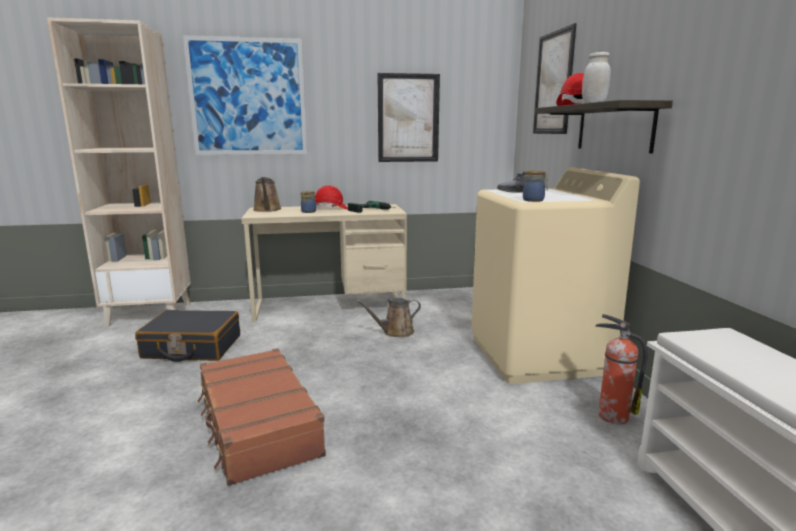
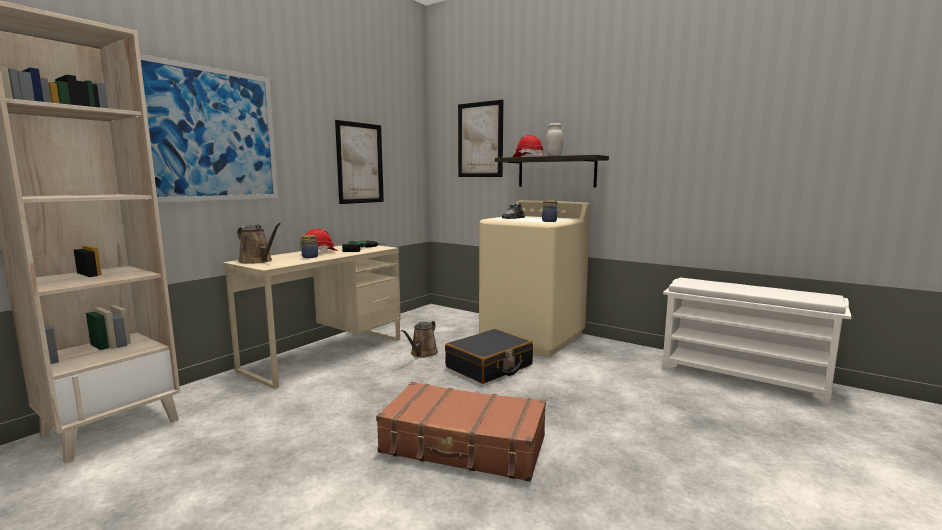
camera: 45 degrees left, 5 degrees down
black suitcase [135,310,240,362] -> black suitcase moved to [445,329,533,384]
fire extinguisher [595,314,648,424] -> none

